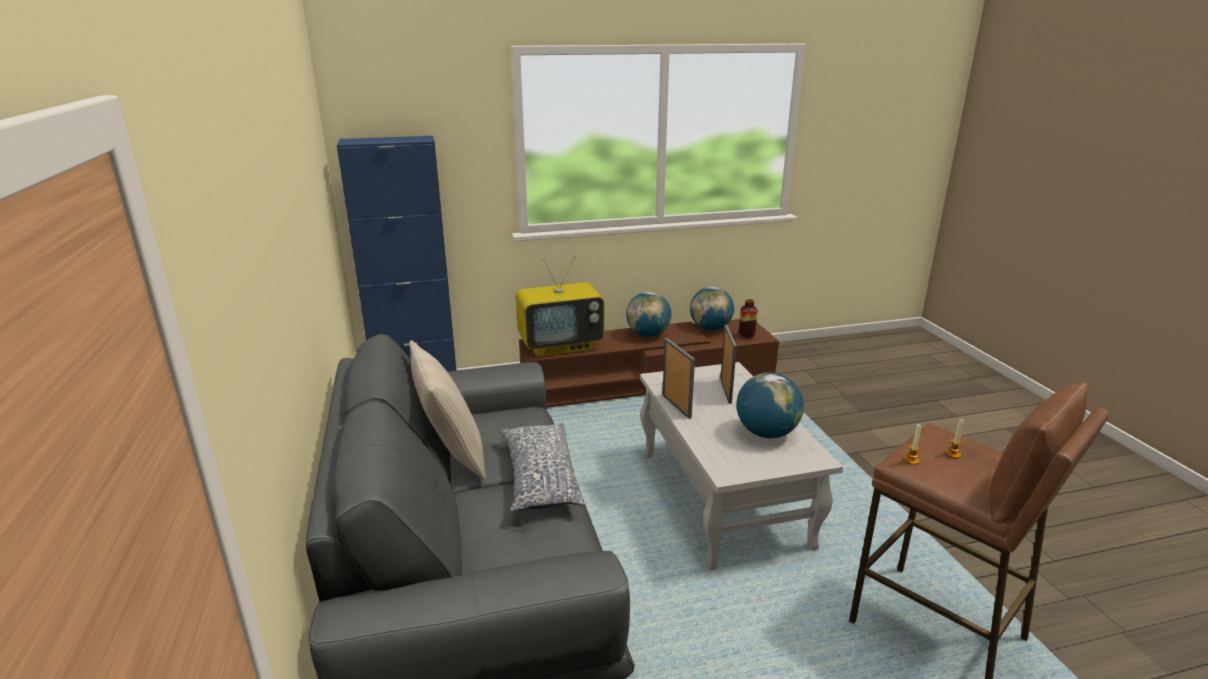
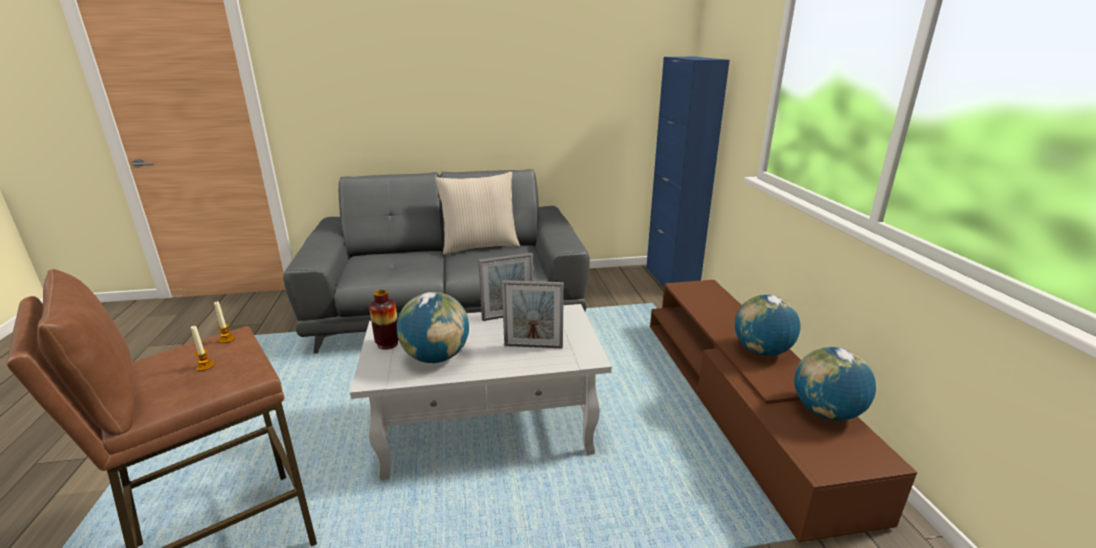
camera: 95 degrees right, 0 degrees up
pillow [501,422,585,512] -> none
television [516,257,604,357] -> none
vase [739,299,757,339] -> vase moved to [369,290,399,350]

